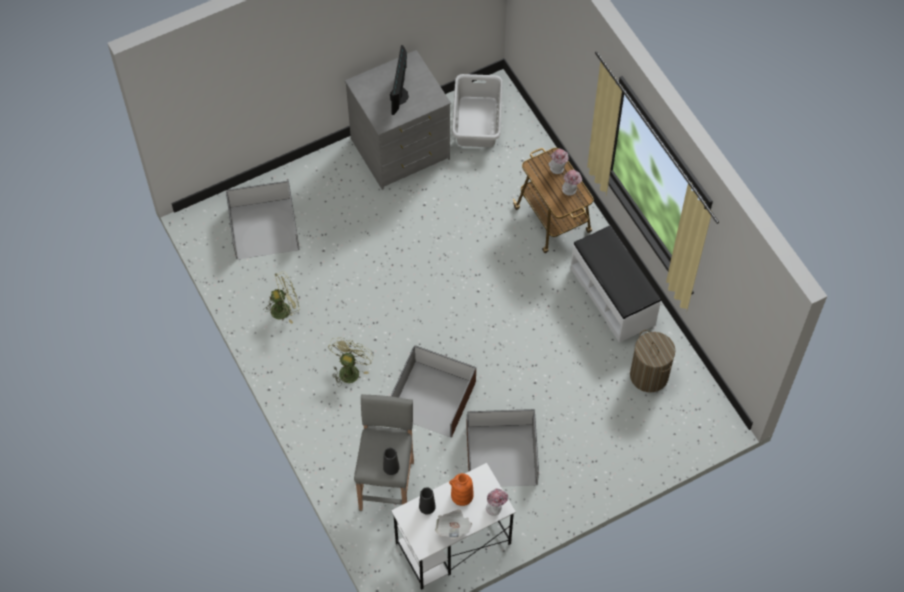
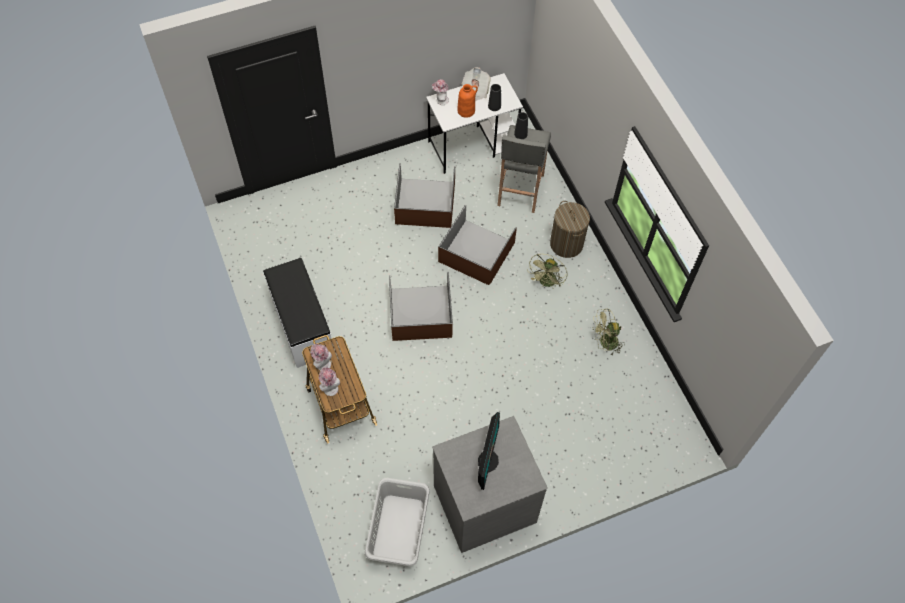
camera: 175 degrees left, 0 degrees up
brown storage box [226,181,300,259] -> brown storage box moved to [389,272,453,341]
laundry basket [630,330,675,392] -> laundry basket moved to [550,201,590,258]

